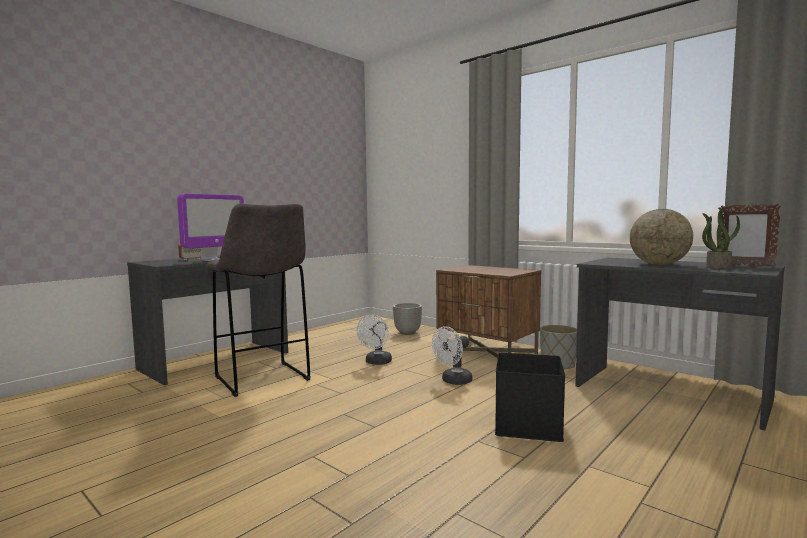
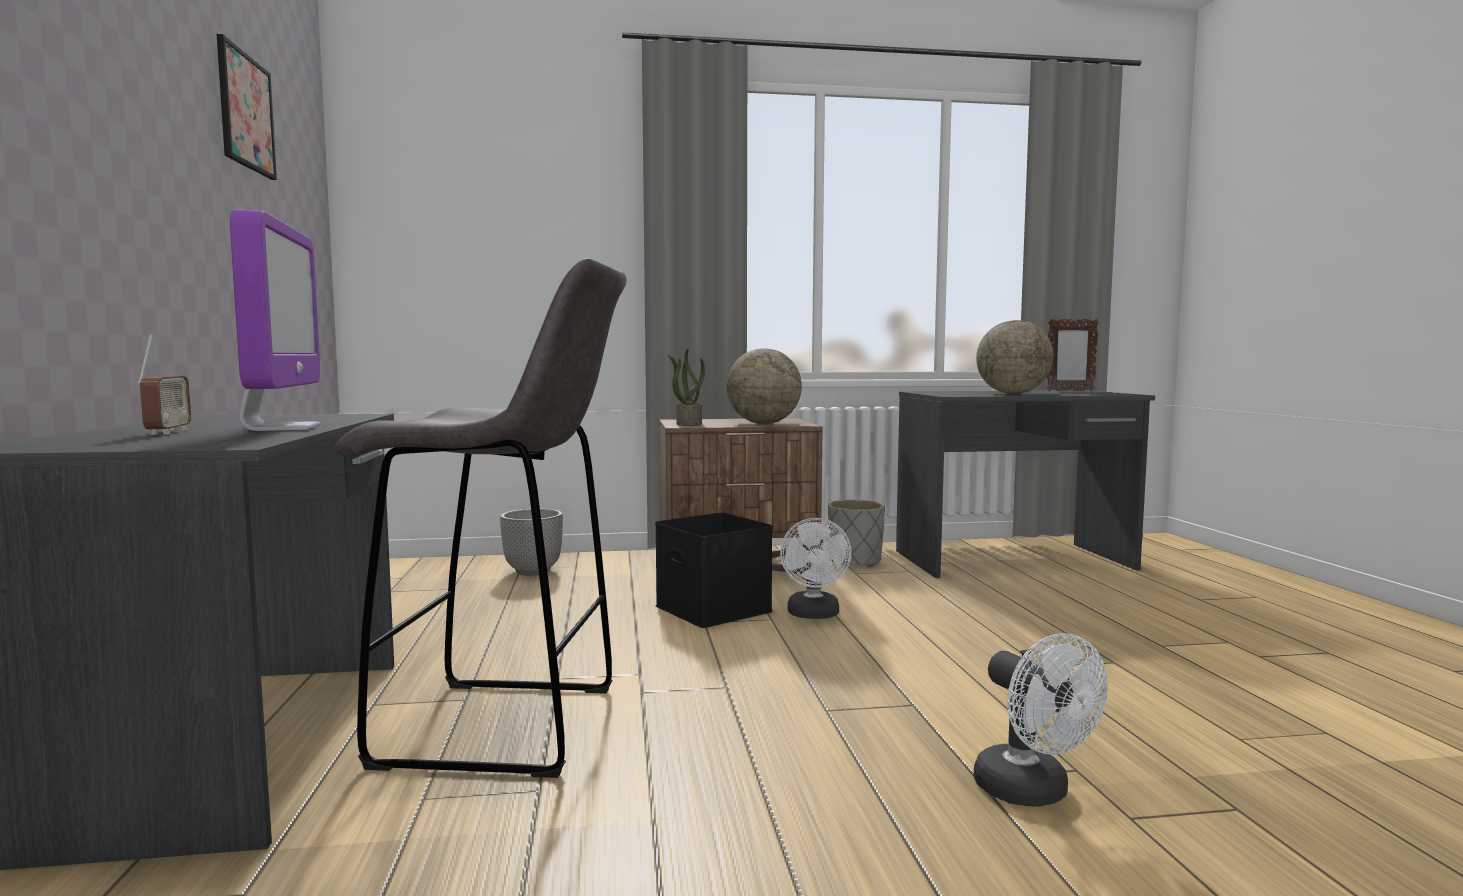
camera: 50 degrees left, 0 degrees up
white fan [356,314,392,365] -> white fan moved to [974,633,1108,807]
black storage box [495,353,565,442] -> black storage box moved to [655,512,773,628]
potted plant [702,208,740,269] -> potted plant moved to [668,349,705,426]
none -> picture [217,34,277,180]
none -> globe [727,348,802,424]

